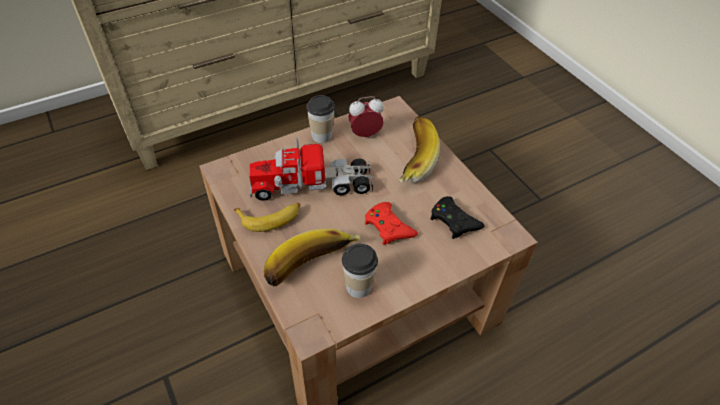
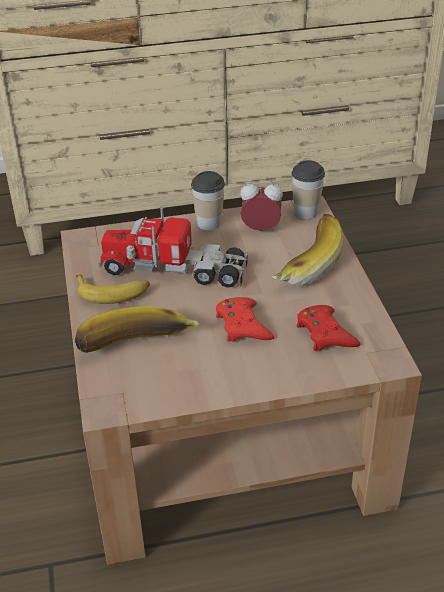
camera: 20 degrees right, 10 degrees down
cup [342,244,378,298] -> cup moved to [291,160,325,219]
black game controller [430,196,485,239] -> red game controller [297,305,361,351]

